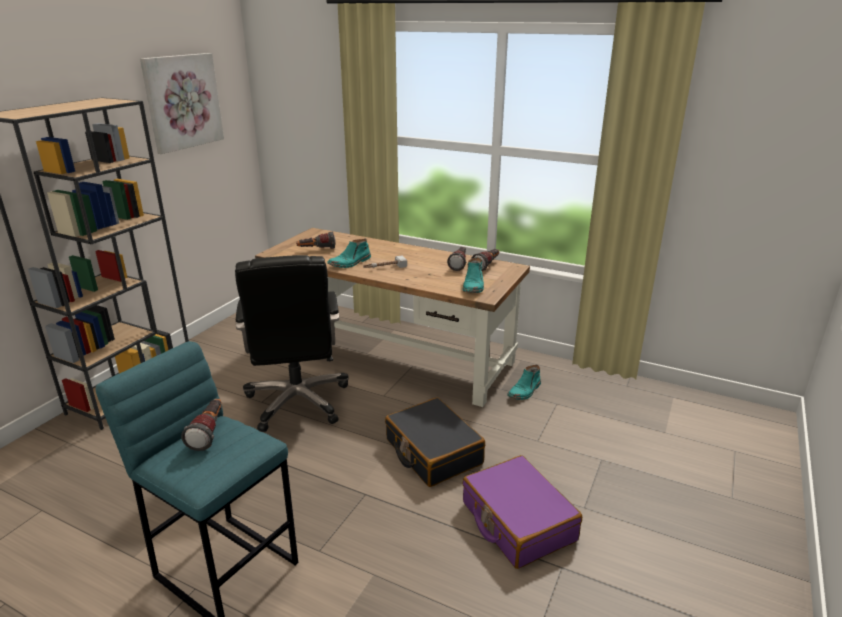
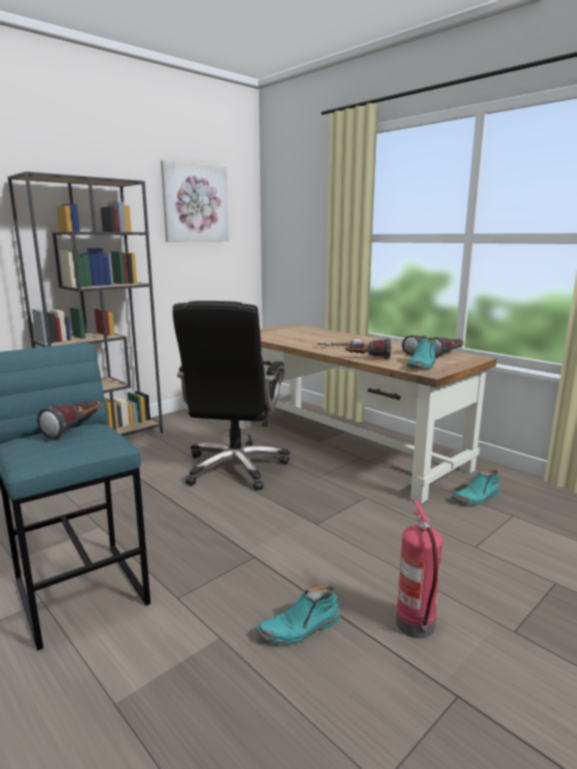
camera: 20 degrees right, 10 degrees down
flashlight [296,232,336,249] -> flashlight moved to [345,338,392,359]
turquoise boot [327,239,371,268] -> turquoise boot moved to [256,586,340,645]
black suitcase [385,398,485,487] -> none
purple suitcase [462,455,582,569] -> fire extinguisher [396,500,443,639]

